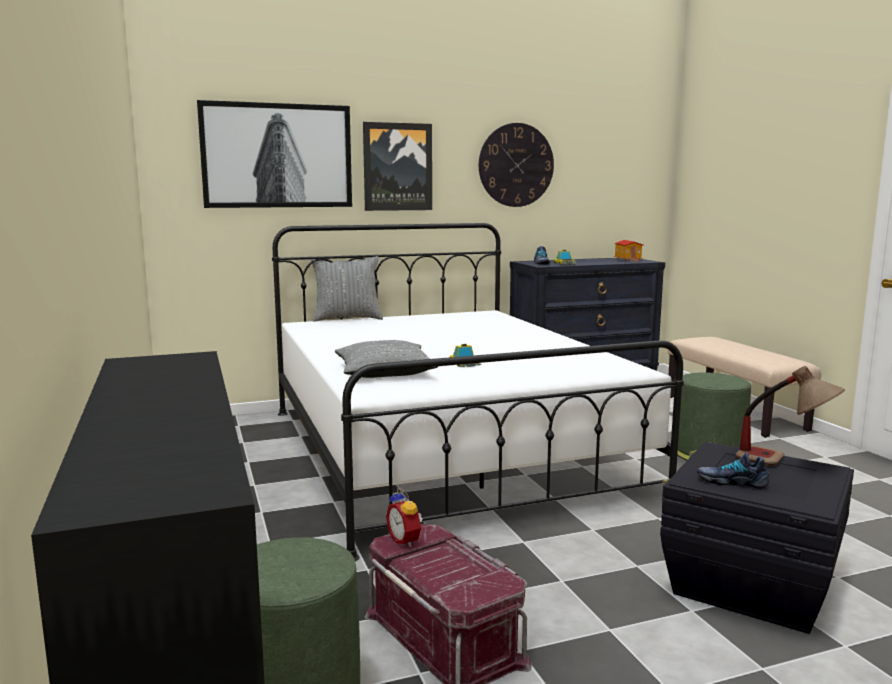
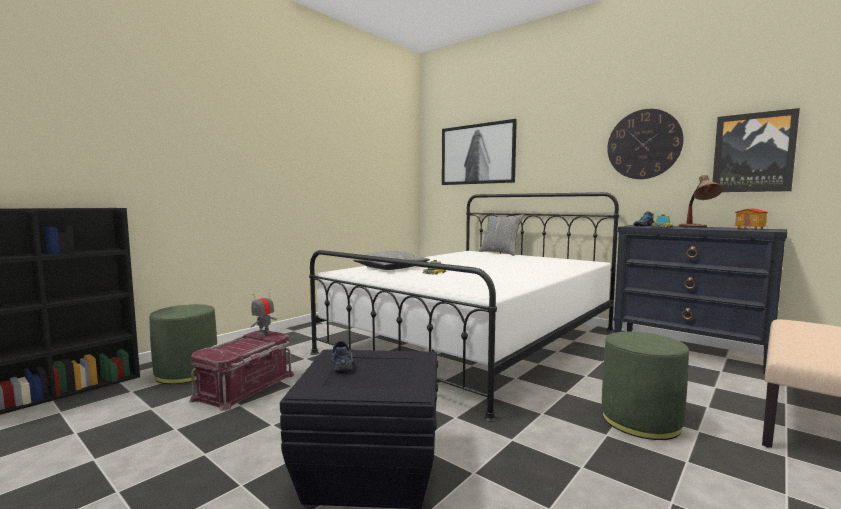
camera: 60 degrees right, 5 degrees down
picture [363,122,432,211] -> picture moved to [713,108,800,192]
alarm clock [386,488,423,547] -> toy robot [251,293,277,337]
table lamp [735,366,845,466] -> table lamp moved to [679,175,723,228]

